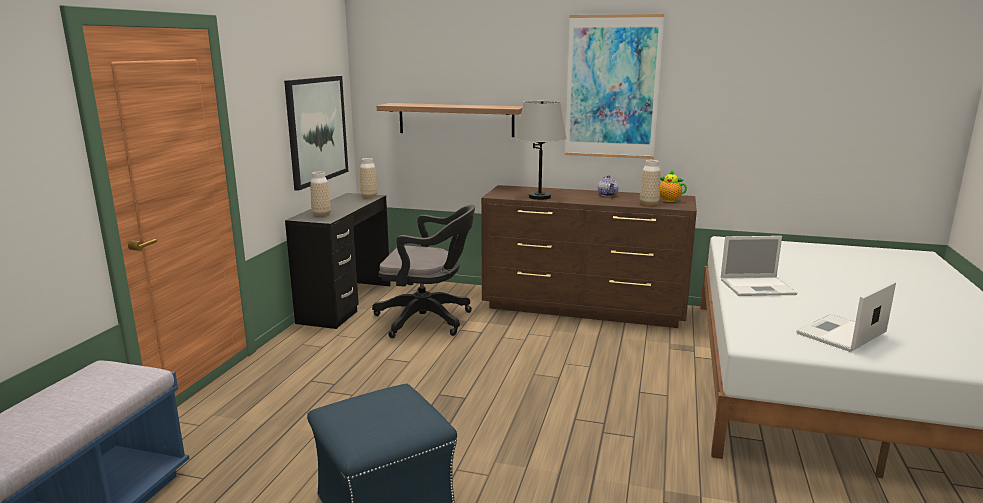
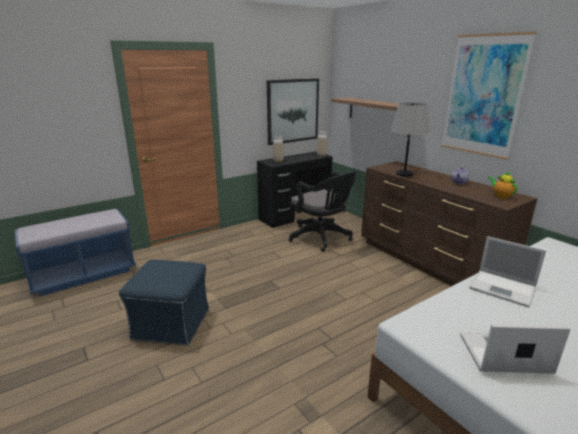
camera: 40 degrees right, 5 degrees up
vase [640,160,660,206] -> none

